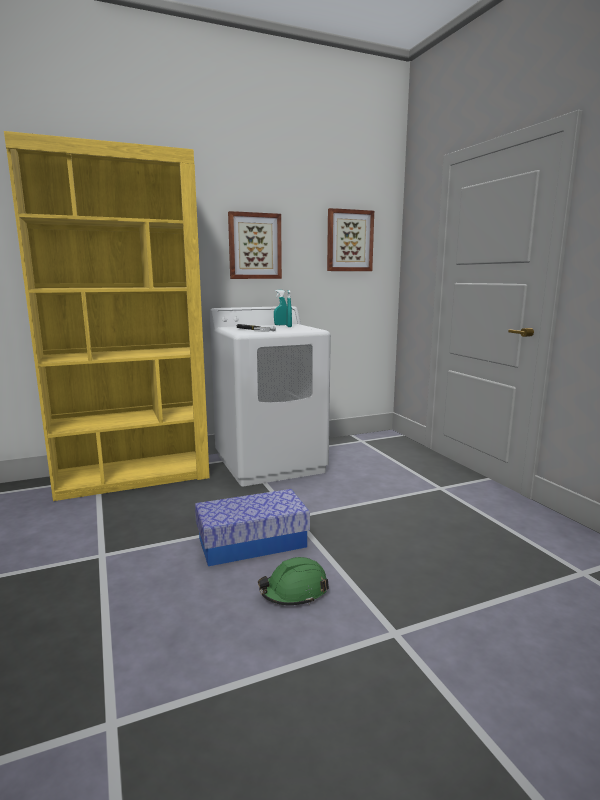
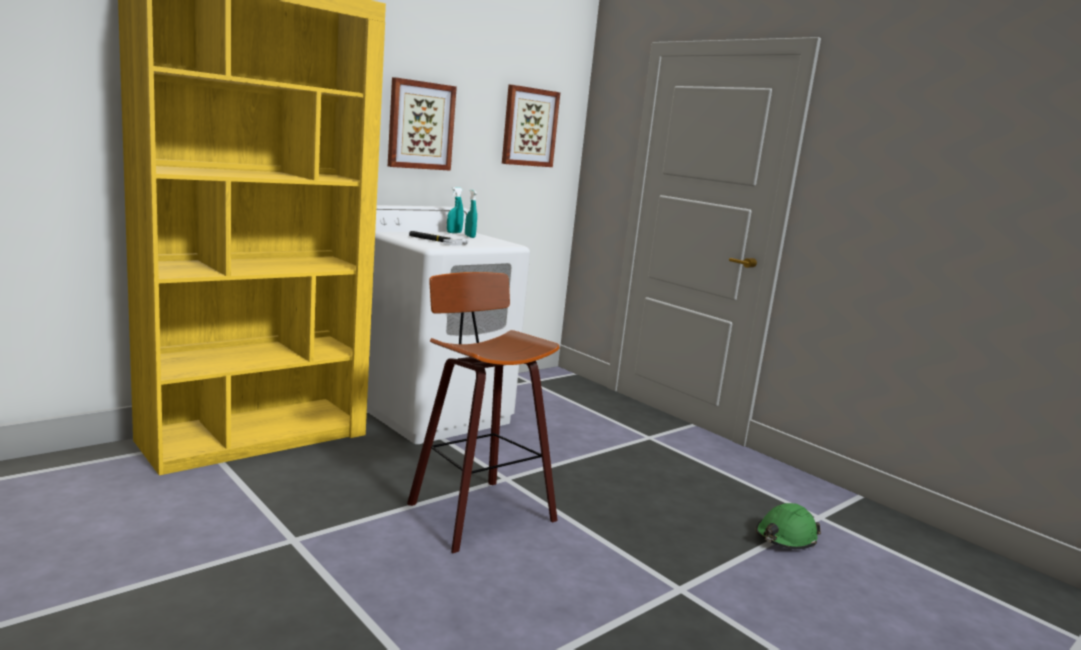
camera: 20 degrees left, 0 degrees up
storage box [195,489,310,566] -> stool [407,272,560,553]
green hard hat [258,557,329,605] -> green hard hat moved to [756,503,821,549]

